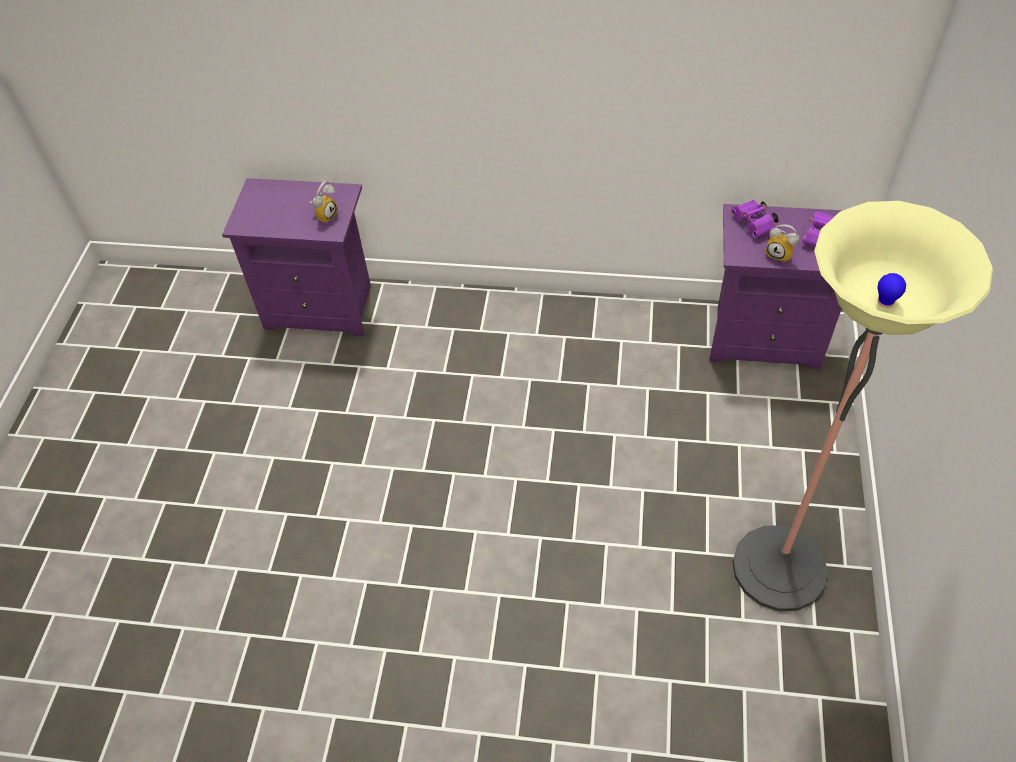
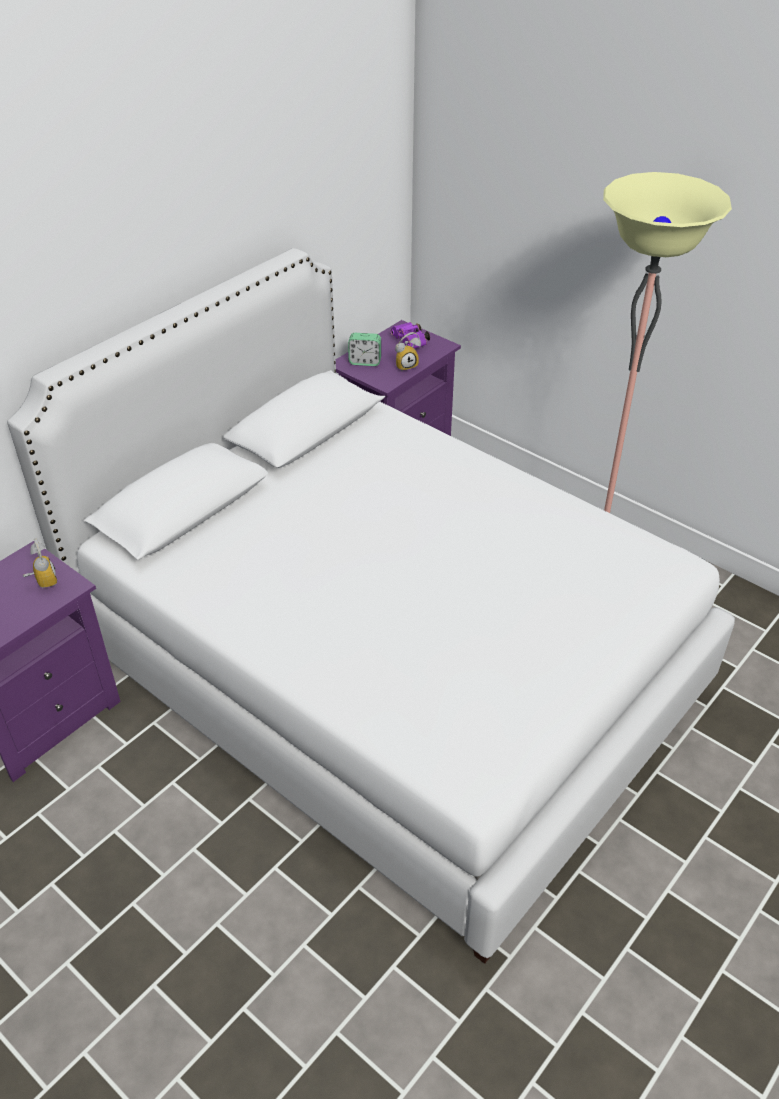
camera: 60 degrees left, 10 degrees down
purple binoculars [731,200,779,238] -> alarm clock [348,333,381,366]
none -> white bed [7,248,735,964]

